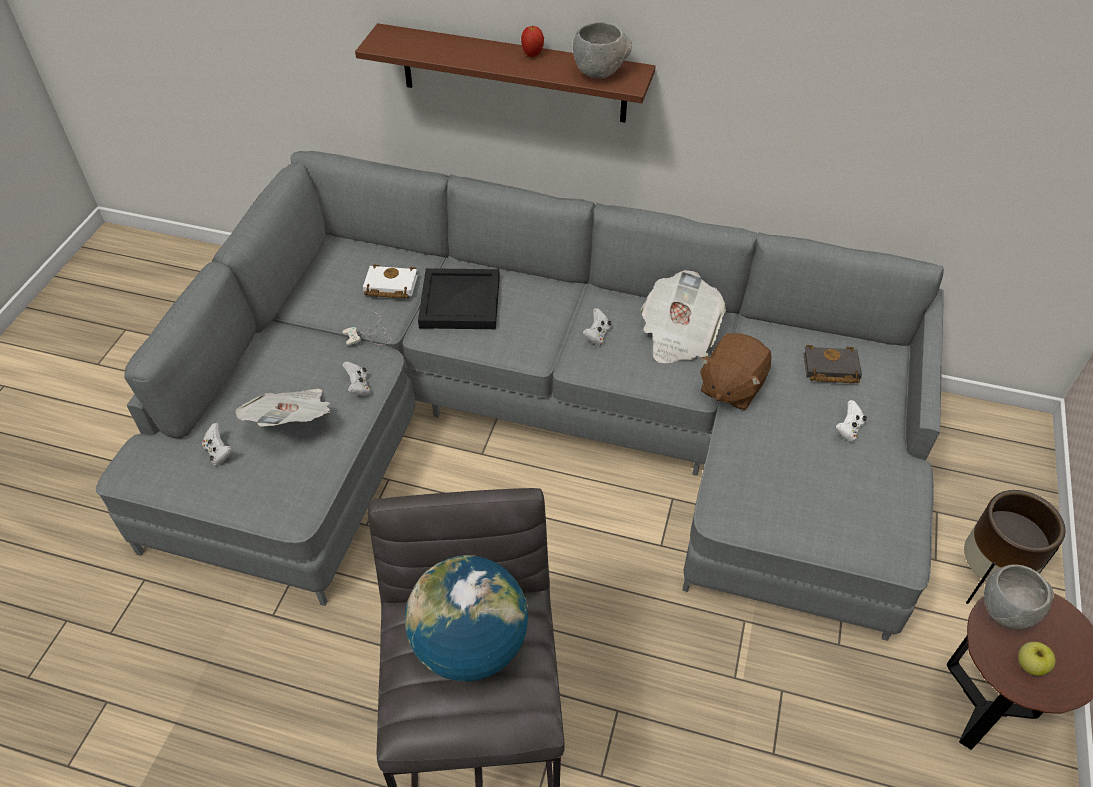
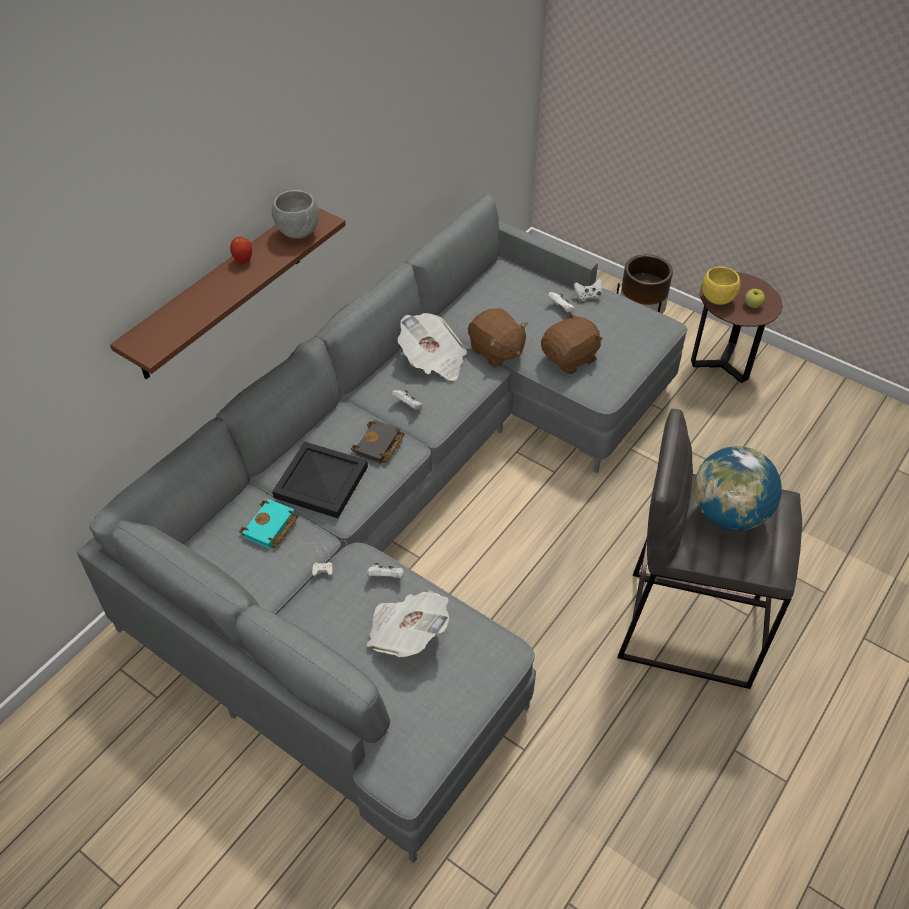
camera: 70 degrees left, 0 degrees up
white game controller [202,423,233,465] -> white game controller moved to [574,278,602,301]
white book [363,264,418,298] -> turquoise book [239,499,299,549]
black book [803,345,862,383] -> black book moved to [351,420,405,464]
grey bowl [984,565,1054,629] -> yellow bowl [702,266,741,305]
none -> brown plush toy [541,311,603,374]

